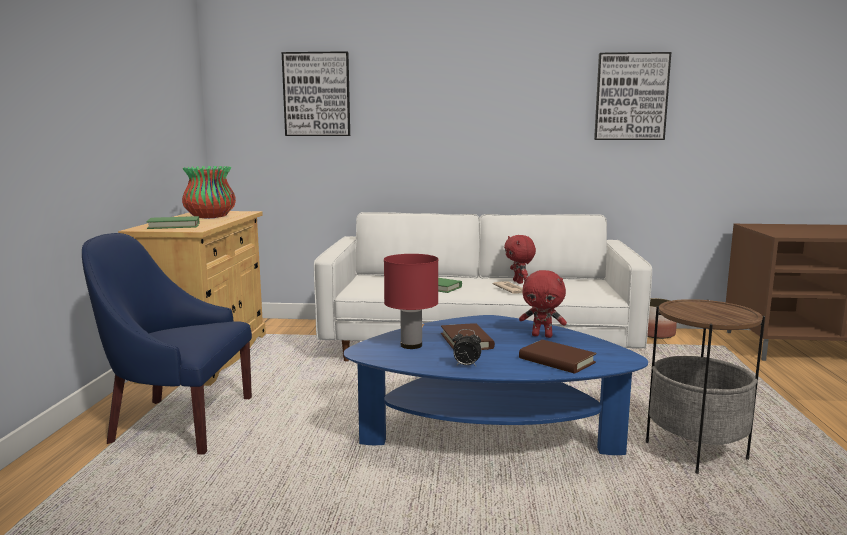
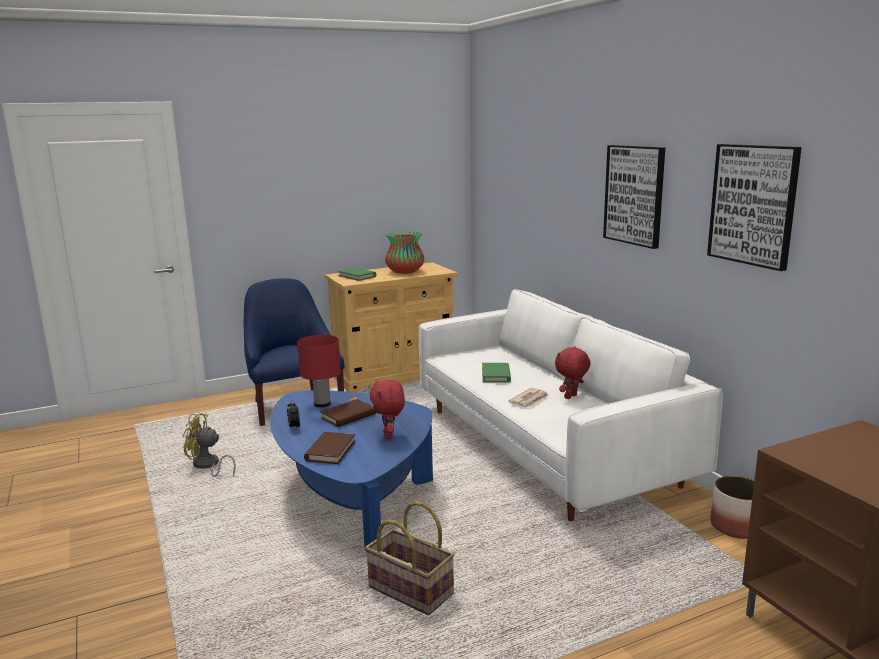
camera: 60 degrees right, 5 degrees up
picture [282,51,350,136] -> picture moved to [603,145,665,249]
side table [646,299,765,474] -> basket [365,501,455,615]
none -> yellow fan [182,413,236,477]

